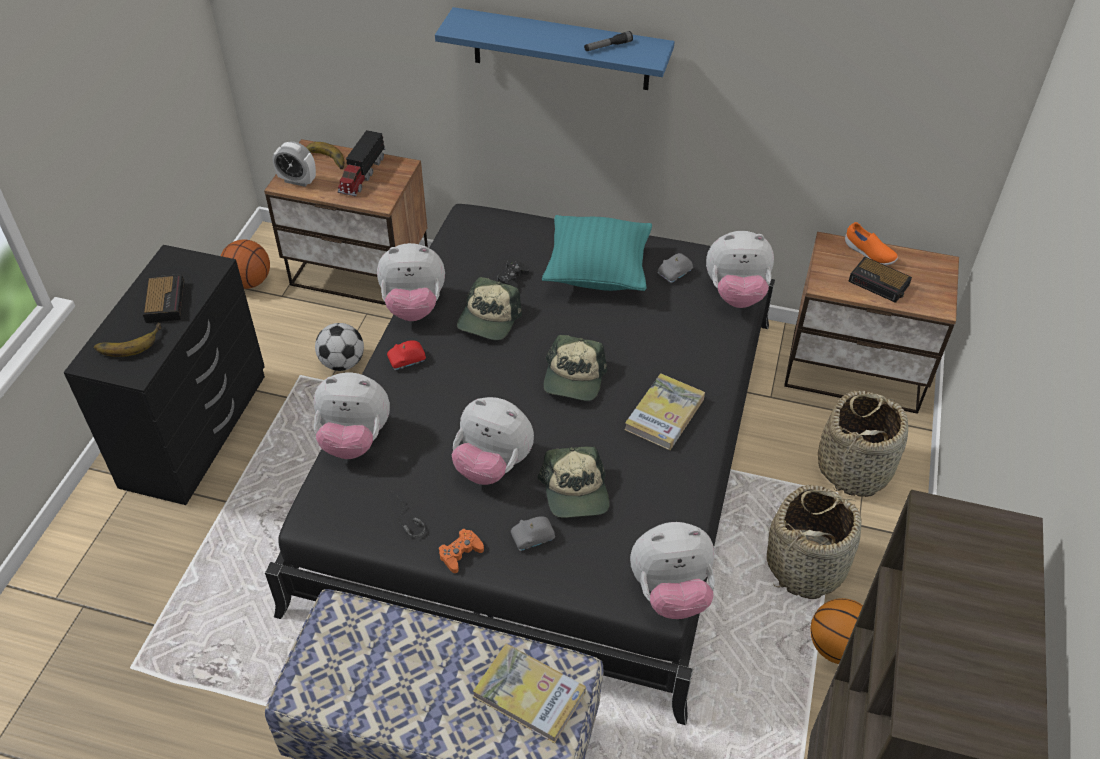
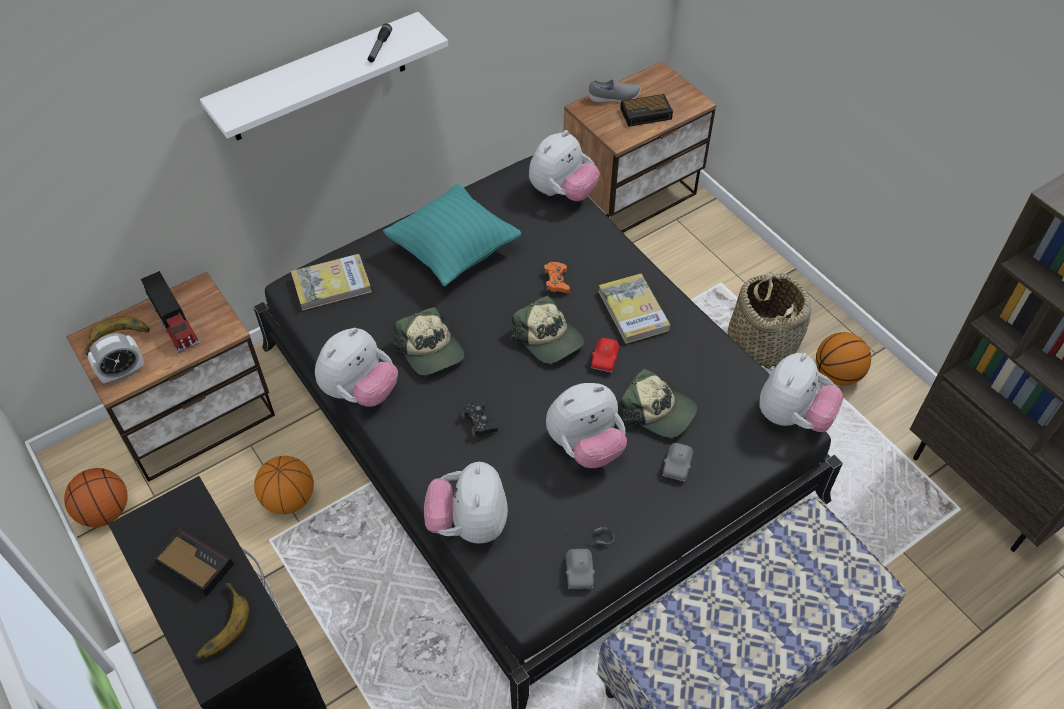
camera: 50 degrees left, 5 degrees up
plush toy [314,372,390,459] -> plush toy turned 135 degrees clockwise [424,462,508,544]
football [315,323,364,371] -> basketball [254,456,314,514]
red toy car [387,340,426,370] -> red toy car moved to [591,338,620,372]
blue shelf [435,7,674,90] -> white shelf [200,12,448,141]
orange game controller [439,529,484,573] -> orange game controller moved to [544,262,570,293]
book [473,643,586,743] -> book moved to [291,254,371,311]
black game controller [497,260,529,288] -> black game controller moved to [461,400,498,437]
grey toy car [658,253,693,283] -> grey toy car moved to [566,549,595,589]
basket [818,391,908,497] -> none
orange shoe [845,222,898,266] -> grey shoe [589,80,640,103]

